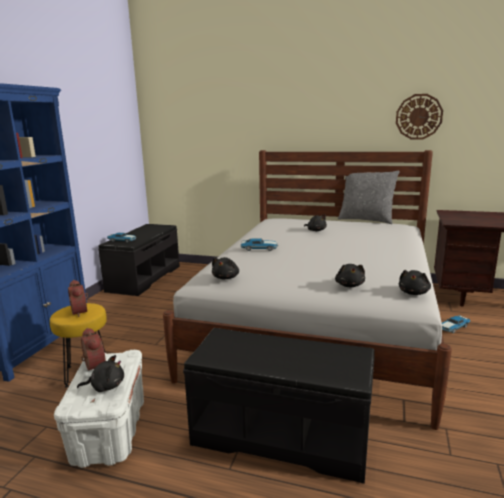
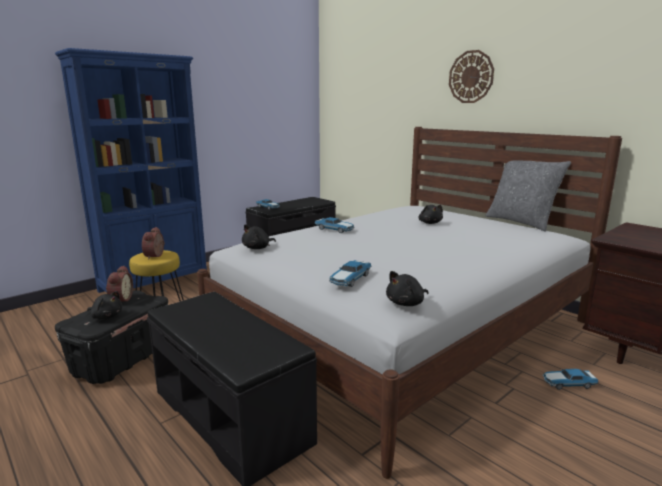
camera: 30 degrees right, 0 degrees up
white storage box [54,350,144,468] -> black storage box [55,290,168,384]
black plush toy [335,264,365,288] -> toy car [329,260,371,287]
wall clock [396,94,443,140] -> wall clock moved to [449,50,494,103]

